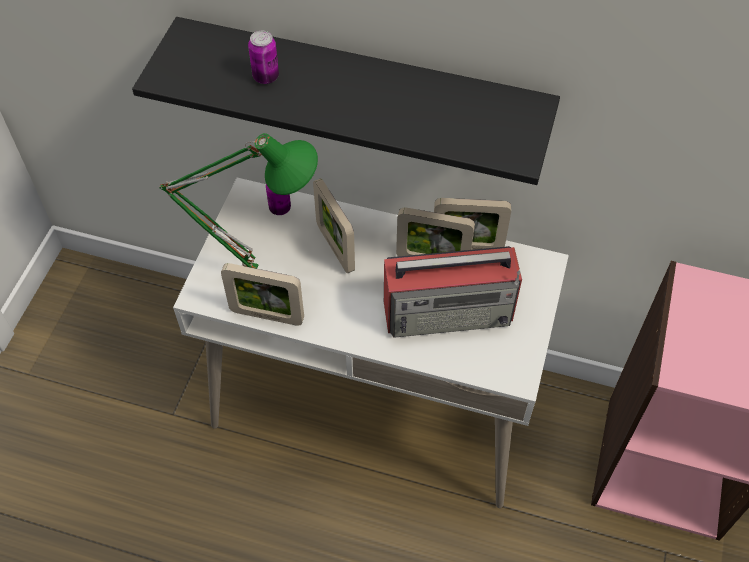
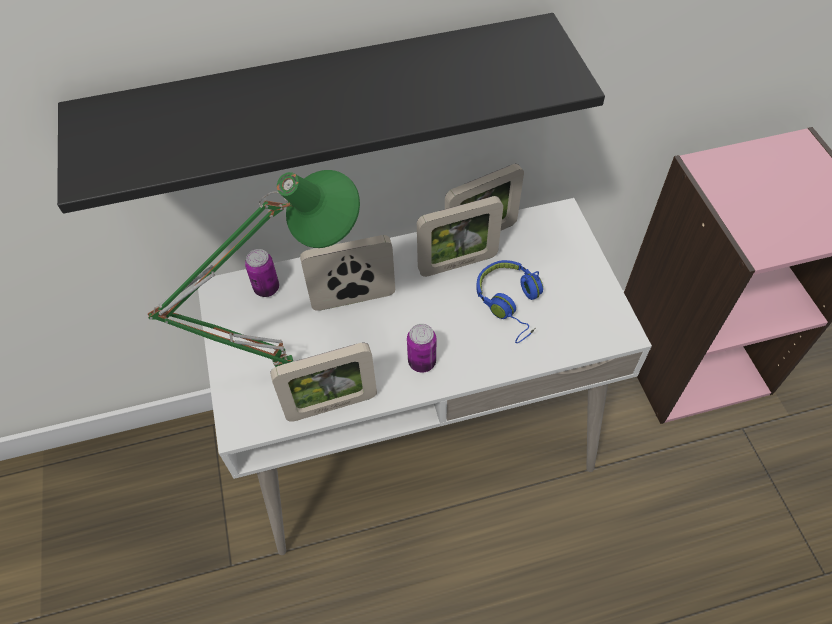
camera: 30 degrees left, 0 degrees up
can [248,31,279,84] -> can moved to [407,324,436,372]
picture frame [313,178,355,273] -> picture frame turned 135 degrees clockwise [300,235,395,311]
radio [384,246,522,338] -> blue headphones [476,260,543,343]

